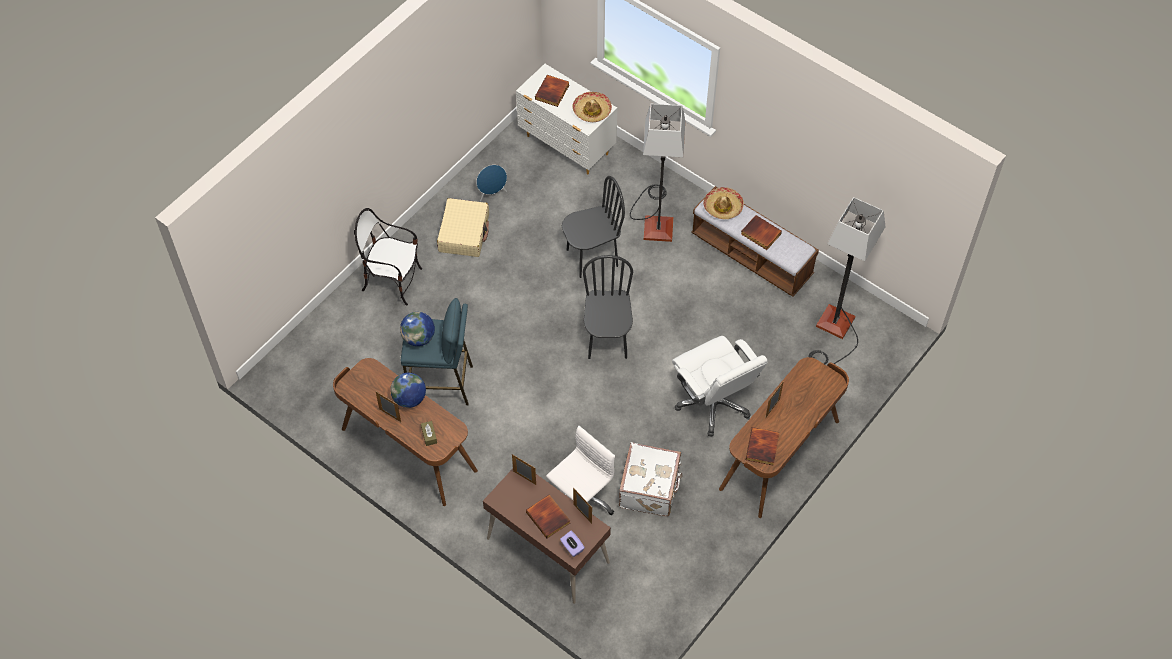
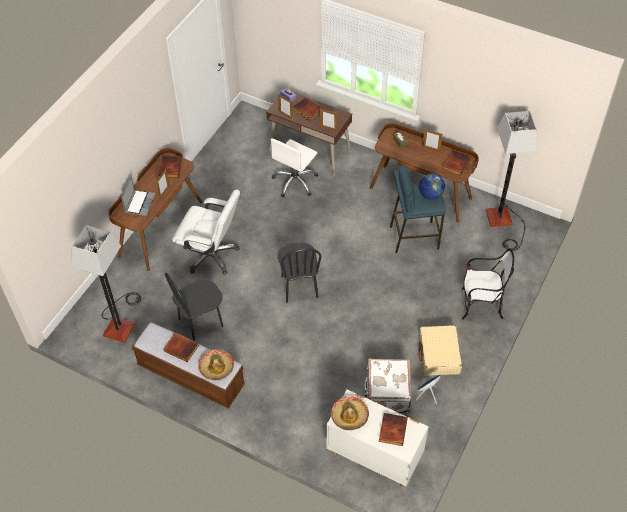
camera: 170 degrees right, 5 degrees down
globe [390,373,426,408] -> none
black chair [562,176,625,278] -> black chair moved to [165,273,223,341]
white suitcase [619,442,683,516] -> white suitcase moved to [364,359,411,414]
floor lamp [630,104,685,242] -> floor lamp moved to [486,111,537,251]
white office chair [672,336,768,437] -> white office chair turned 150 degrees clockwise [172,189,240,275]
none -> laptop [121,175,156,216]
none -> book [443,150,471,176]

